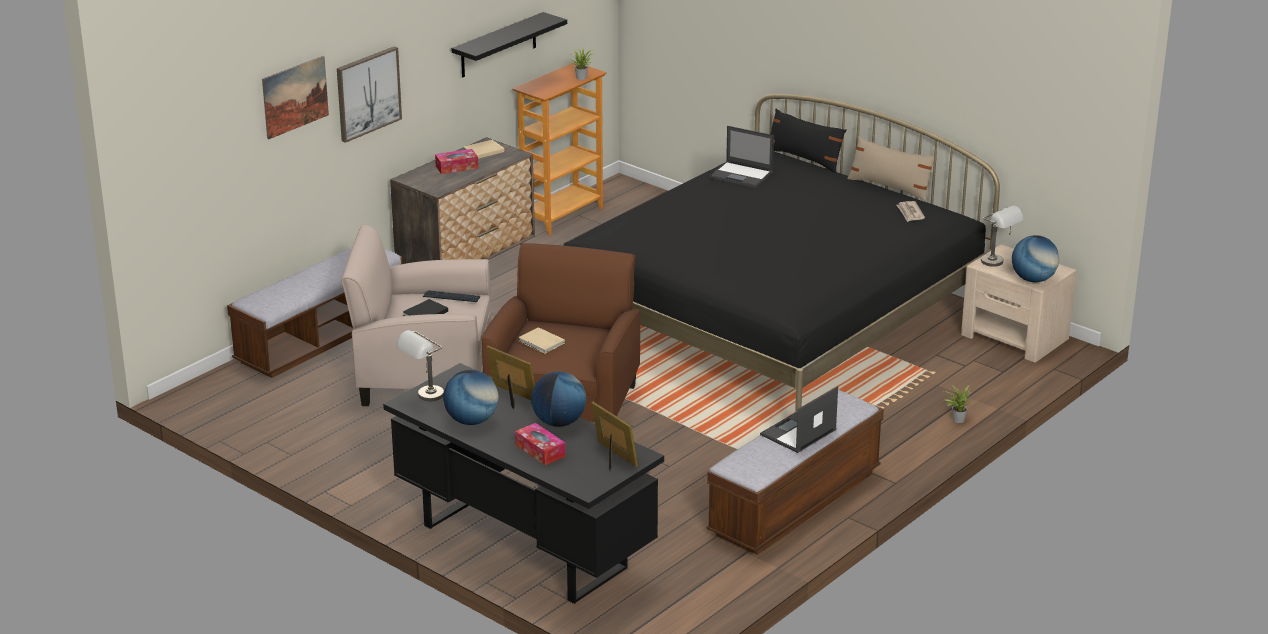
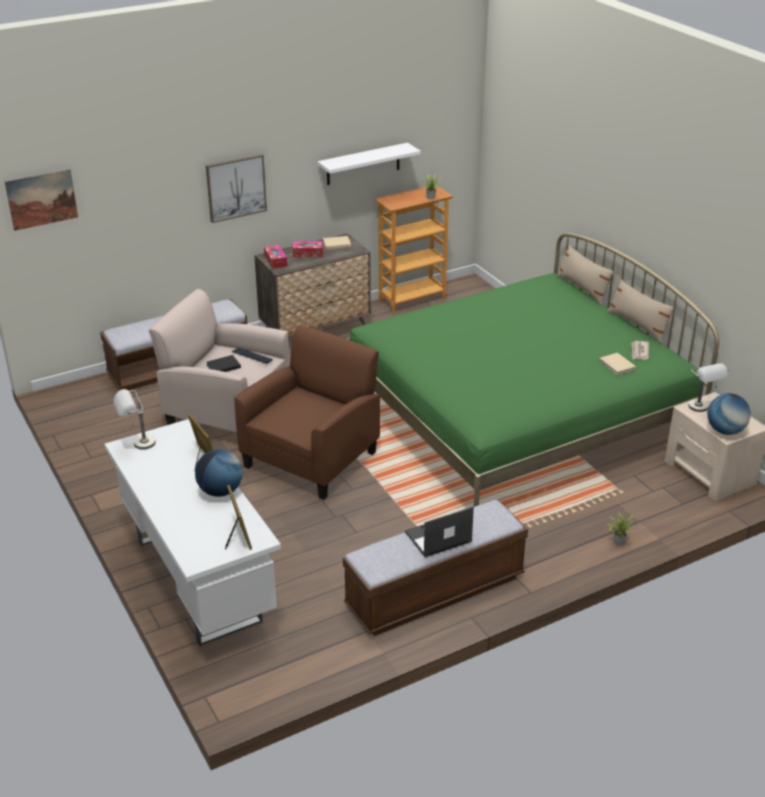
camera: 20 degrees right, 5 degrees up
picture [262,56,329,140] -> picture moved to [5,169,78,231]
black desk [383,363,664,604] -> white desk [105,419,281,646]
globe [443,370,499,425] -> none
black shelf [452,12,567,77] -> white shelf [318,143,421,185]
tissue box [515,423,565,465] -> tissue box moved to [264,245,287,269]
beige book [518,327,565,354] -> beige book moved to [599,353,636,375]
black bed [563,94,1000,412] -> green bed [350,232,719,507]
laptop [710,126,774,188] -> none
black pillow [770,109,847,173] -> beige pillow [556,245,615,305]

